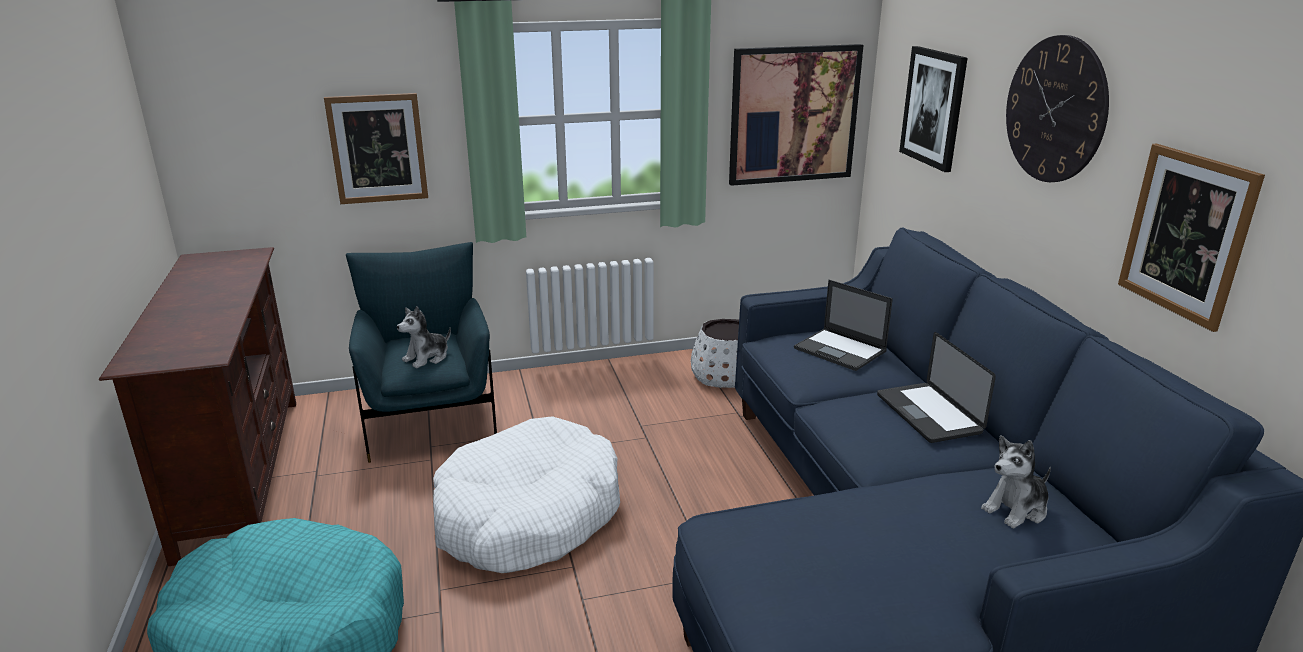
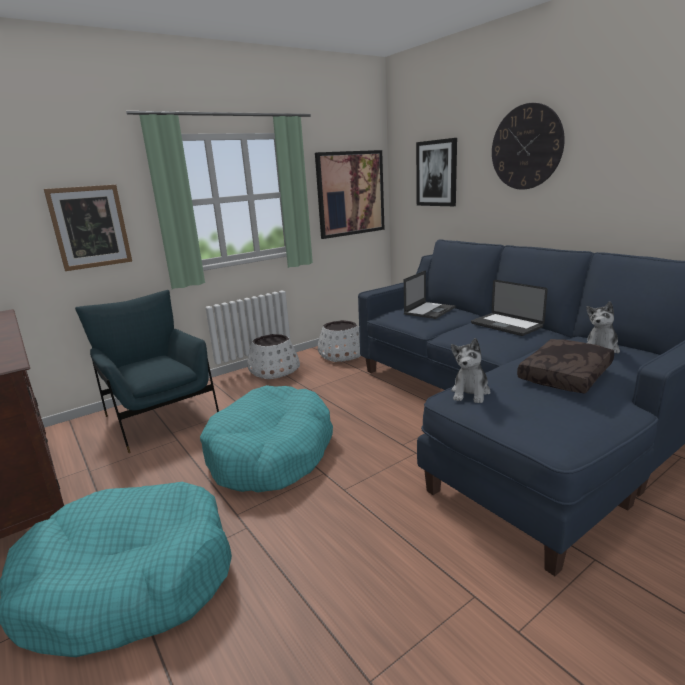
camera: 20 degrees left, 5 degrees down
plush toy [397,306,451,368] -> plush toy moved to [451,338,490,403]
white dog bed [433,416,620,573] -> turquoise dog bed [200,385,333,493]
laptop [794,280,893,371] -> laptop turned 75 degrees counterclockwise [404,270,456,319]
picture [1118,144,1265,332] -> none
none -> white planter [247,334,300,379]
none -> brown pillow [517,339,614,393]

